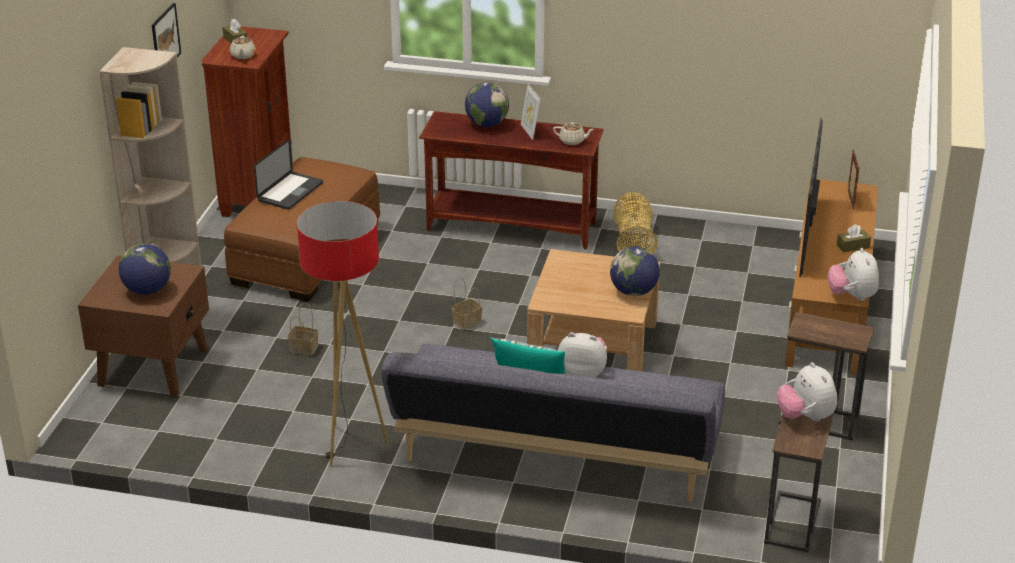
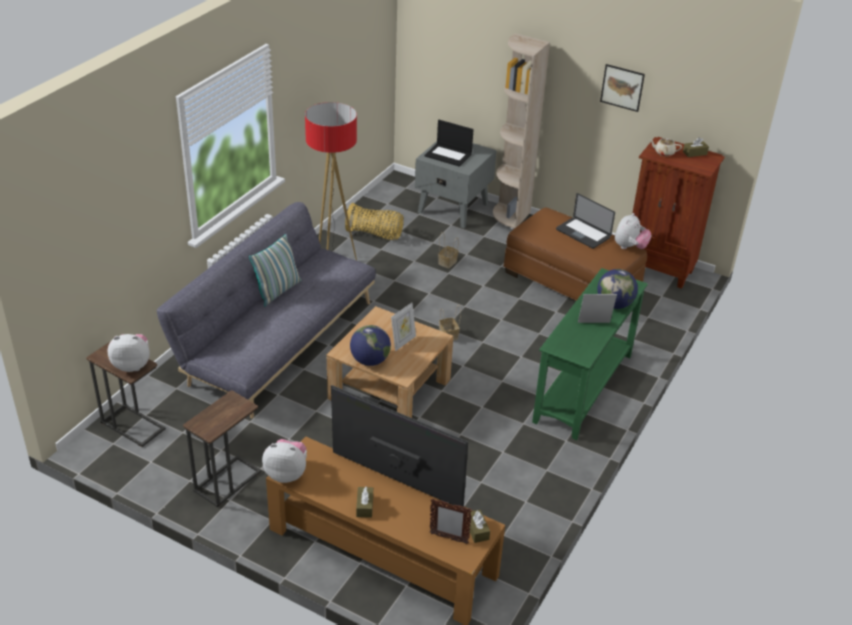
camera: 105 degrees right, 5 degrees up
brown nightstand [78,255,209,397] -> grey nightstand [415,141,497,228]
globe [119,244,171,295] -> laptop [424,120,474,167]
brown console table [419,111,604,250] -> green console table [532,268,648,440]
beige teapot [553,122,594,145] -> none
plush toy [558,333,607,377] -> plush toy moved to [615,213,652,249]
basket [613,192,657,254] -> basket moved to [345,203,404,240]
none -> picture frame [391,303,416,351]
none -> brown tissue box [466,510,490,543]

